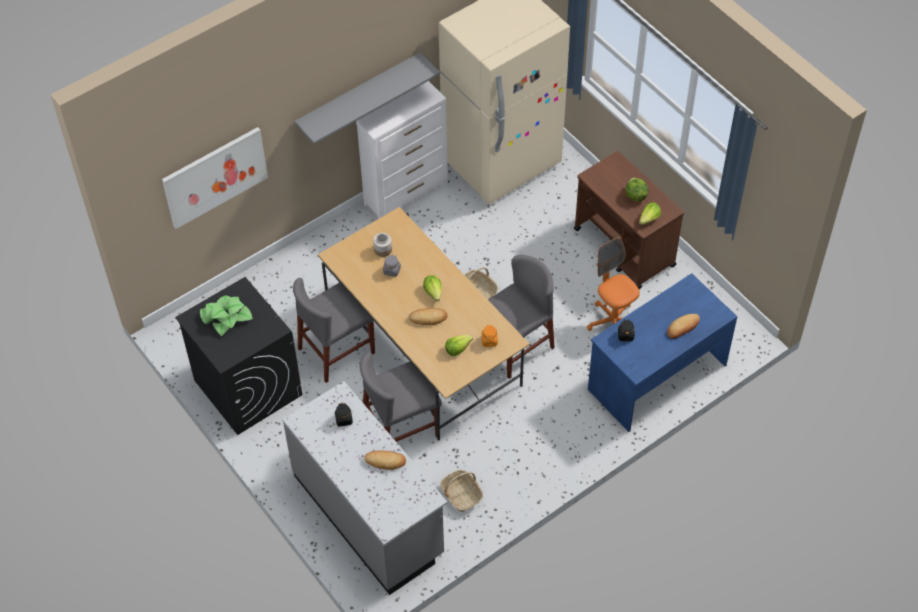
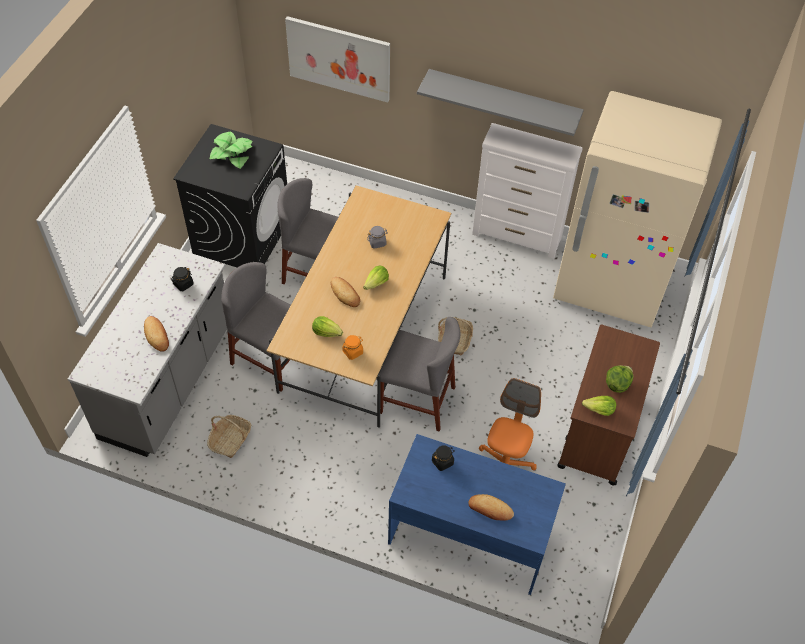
camera: 55 degrees right, 0 degrees up
jar [373,233,392,257] -> none

